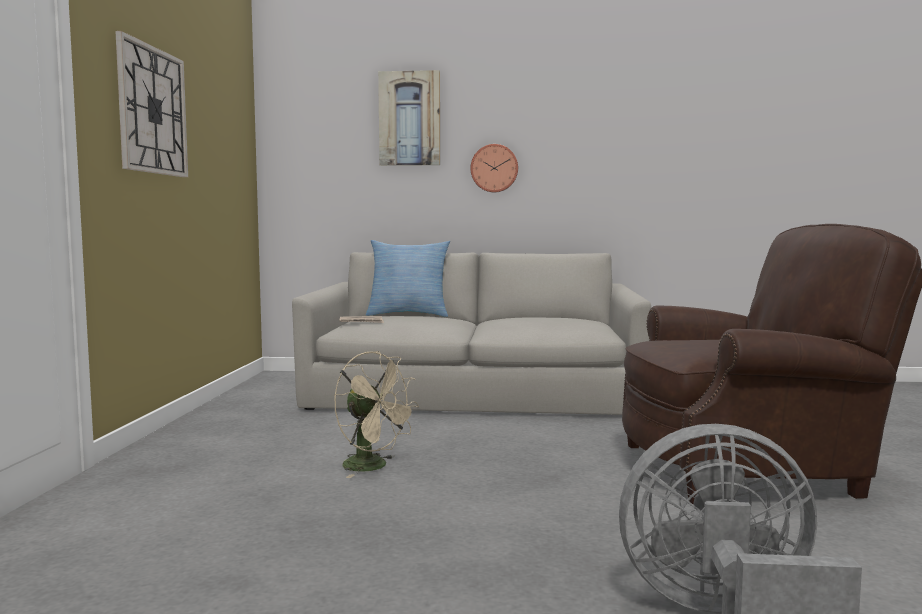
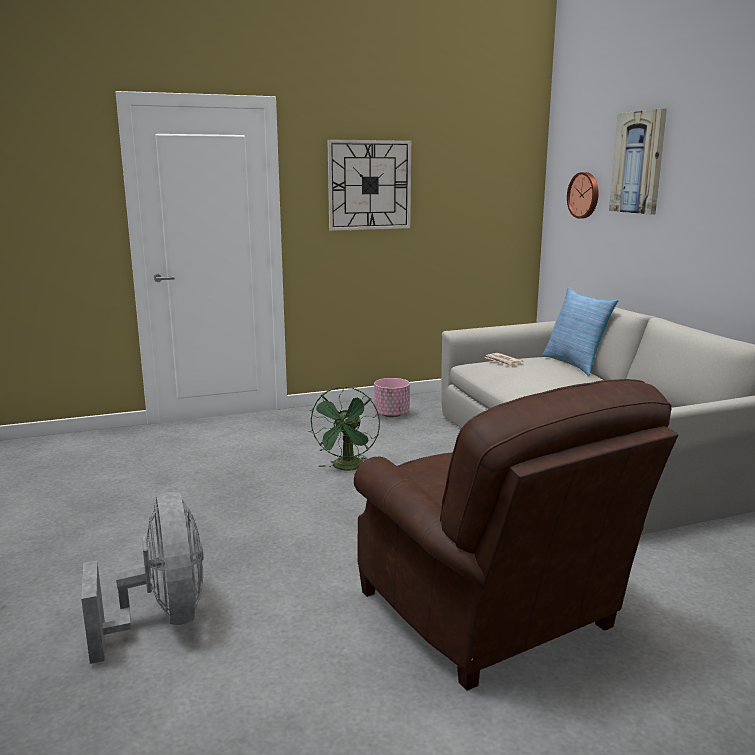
camera: 65 degrees right, 10 degrees up
beige fan [334,351,419,478] -> green fan [308,386,380,470]
wall clock [470,144,518,193] -> wall clock moved to [567,172,599,219]
none -> pink planter [374,378,410,417]

